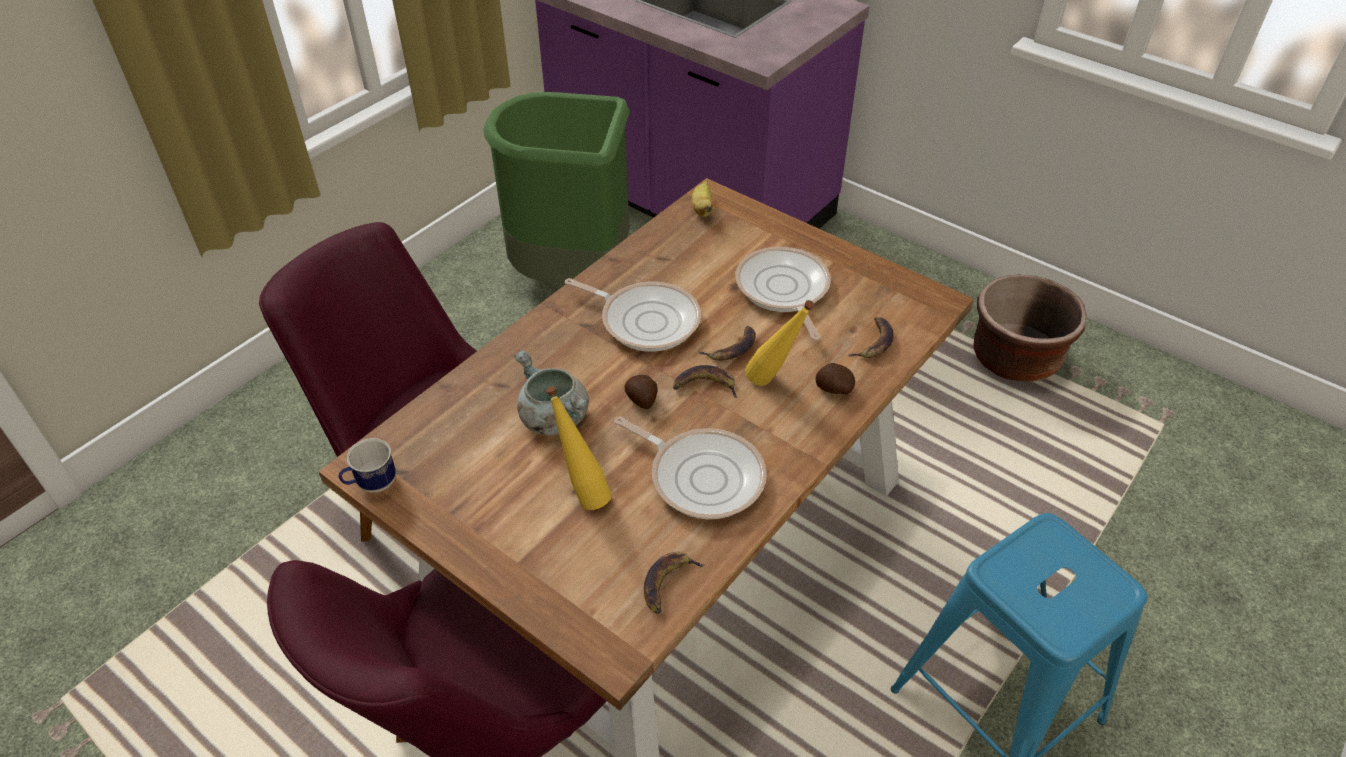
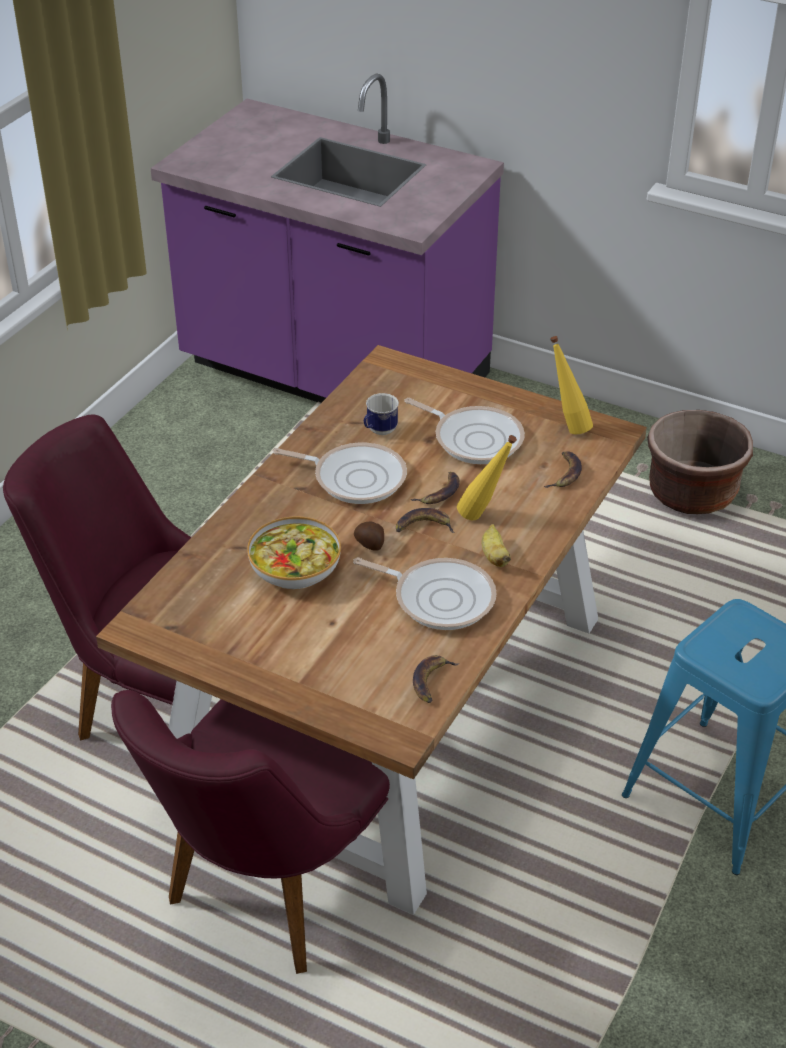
camera: 10 degrees left, 5 degrees down
mug [339,438,396,493] -> mug moved to [364,393,399,435]
green trash can [483,92,630,284] -> none
grey cooking pot [514,350,589,435] -> bowl [247,516,341,590]
yellow bottle [546,386,612,510] -> yellow bottle moved to [550,336,593,435]
banana [692,181,713,217] -> banana moved to [482,524,511,567]
frying pan [735,247,831,341] -> frying pan turned 150 degrees clockwise [405,398,525,464]
potato [816,363,855,395] -> none

